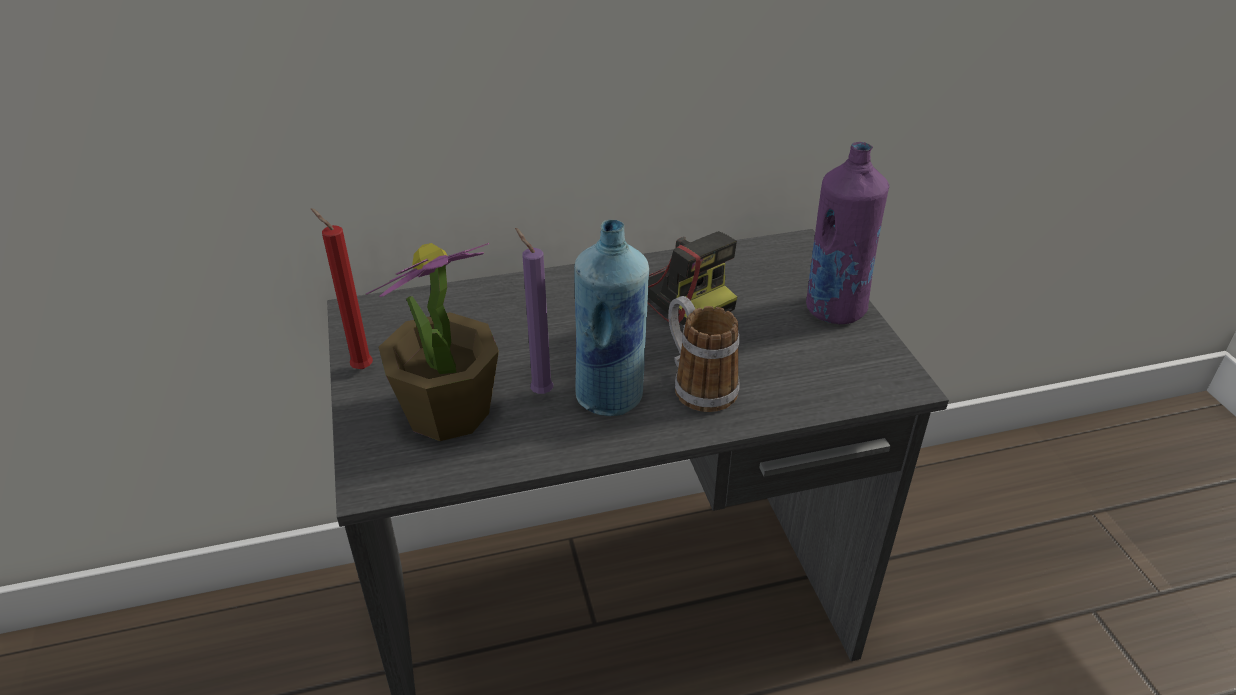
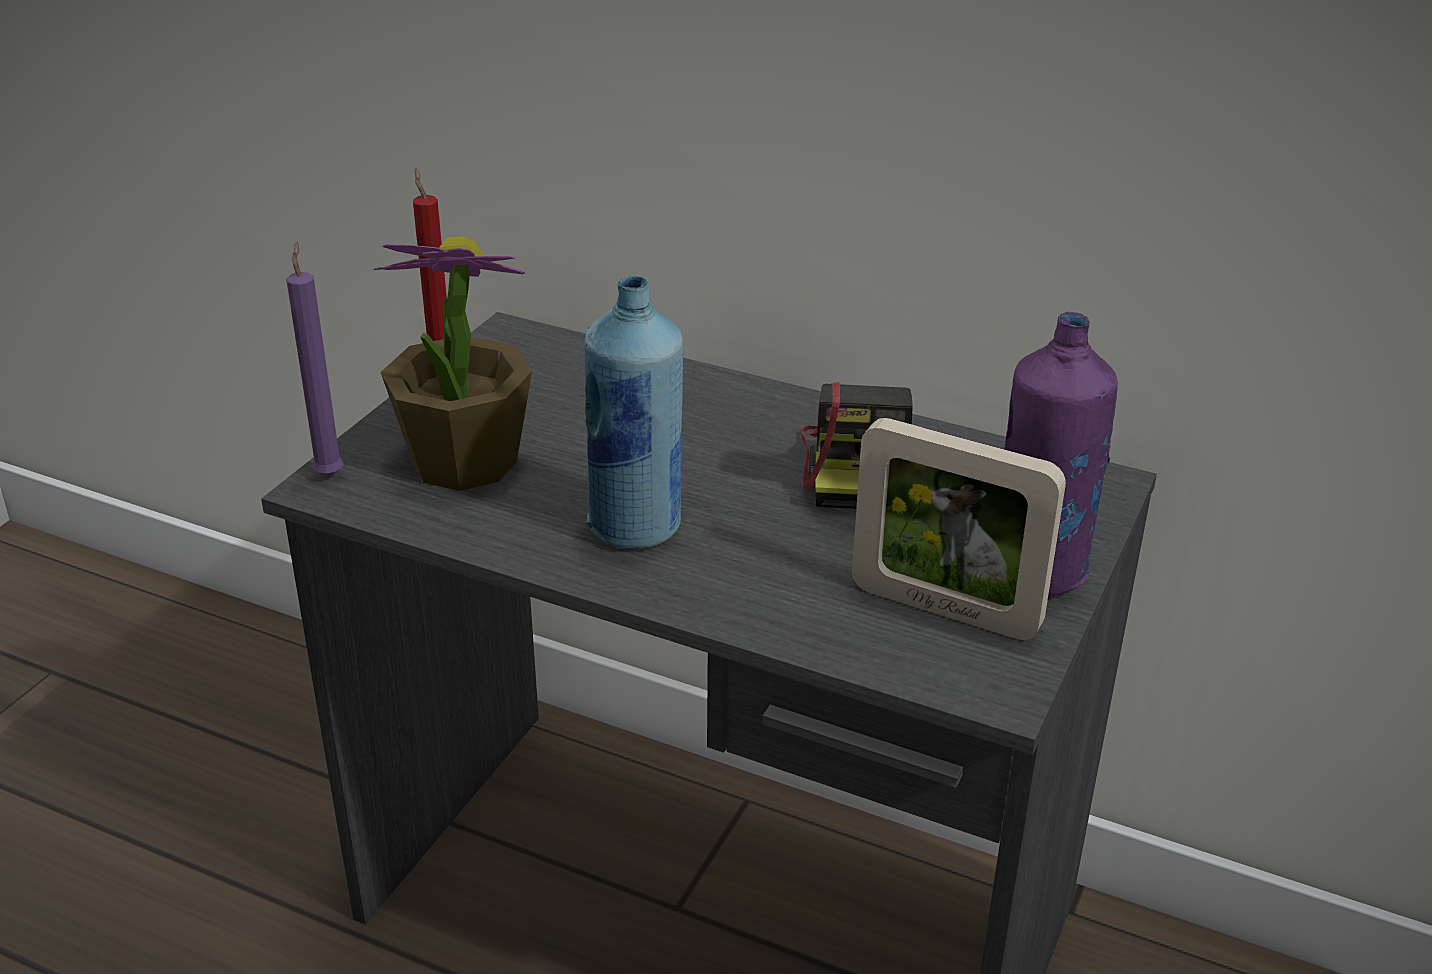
camera: 40 degrees right, 5 degrees down
purple candle [515,228,553,394] -> purple candle moved to [286,242,344,476]
mug [668,296,739,412] -> none
none -> picture frame [852,418,1066,640]

